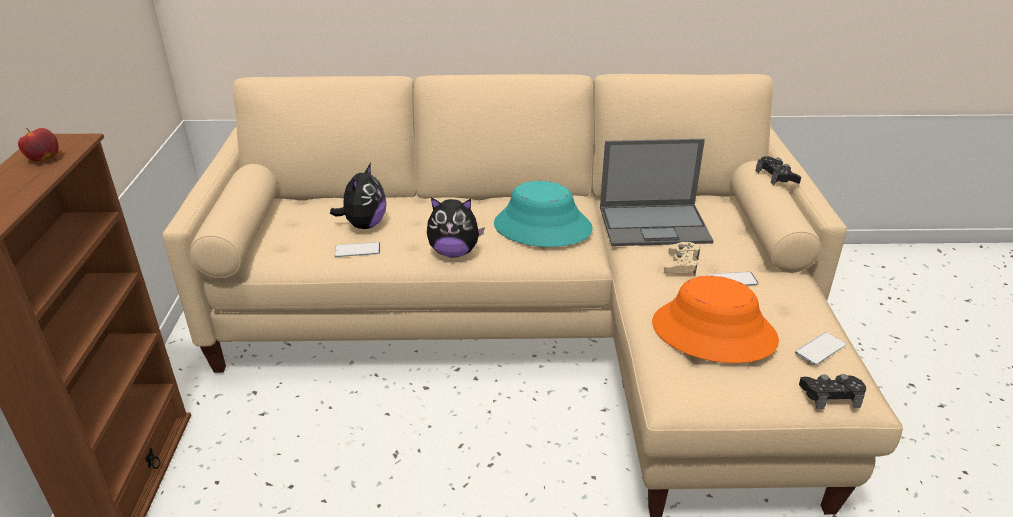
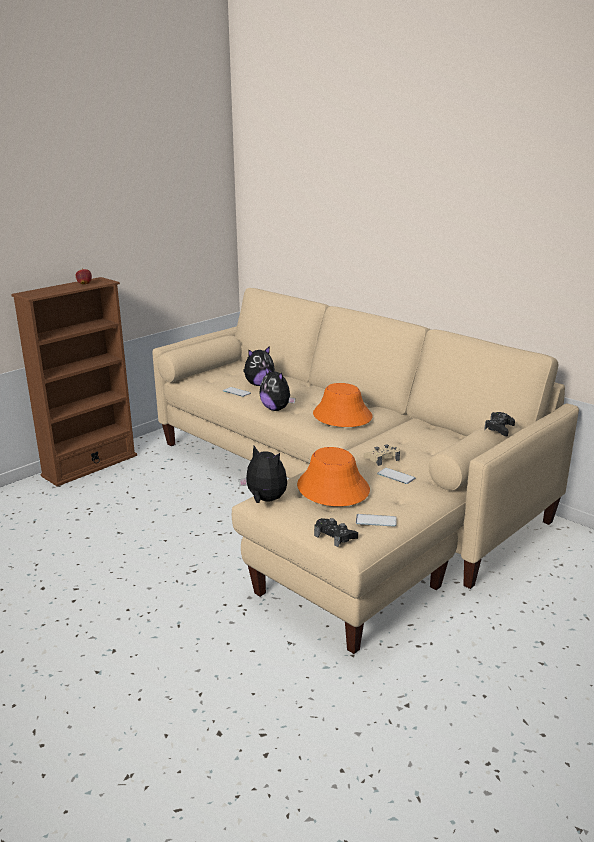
camera: 45 degrees right, 10 degrees down
turquoise hat [494,181,592,247] -> orange hat [313,383,373,427]
laptop [600,139,714,246] -> none
none -> plush toy [239,446,287,503]

